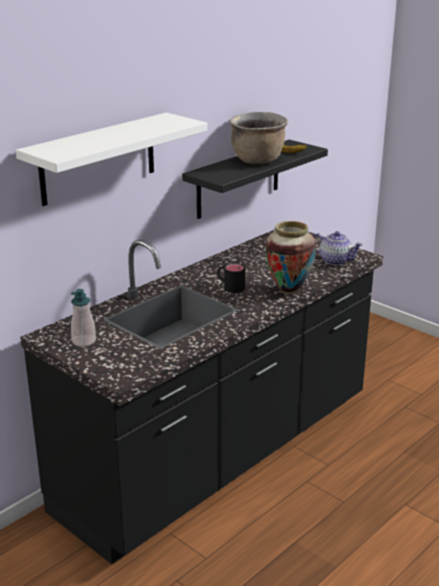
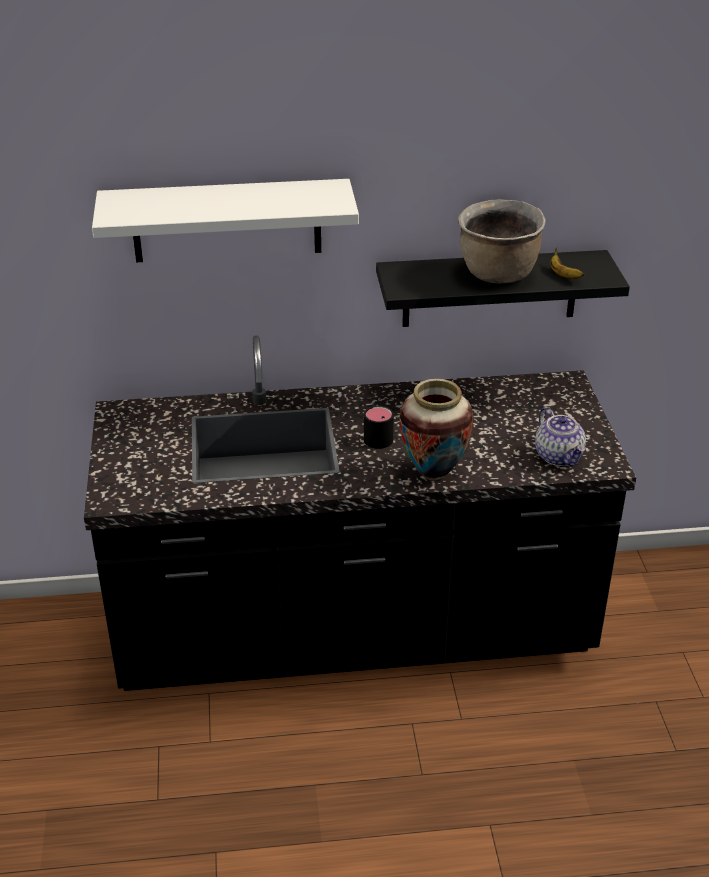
camera: 40 degrees right, 10 degrees up
soap dispenser [71,289,96,347] -> none

